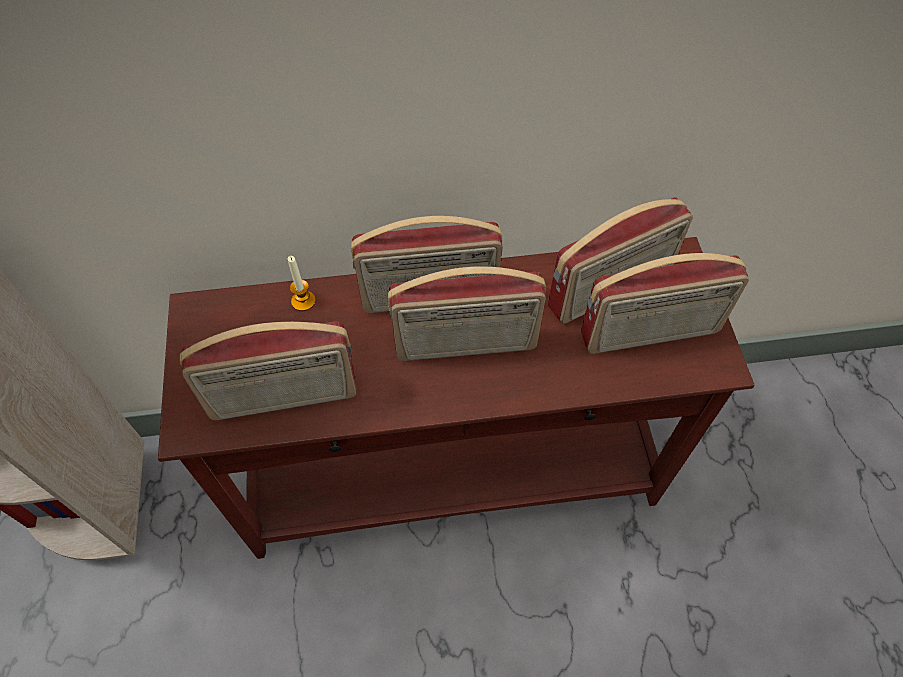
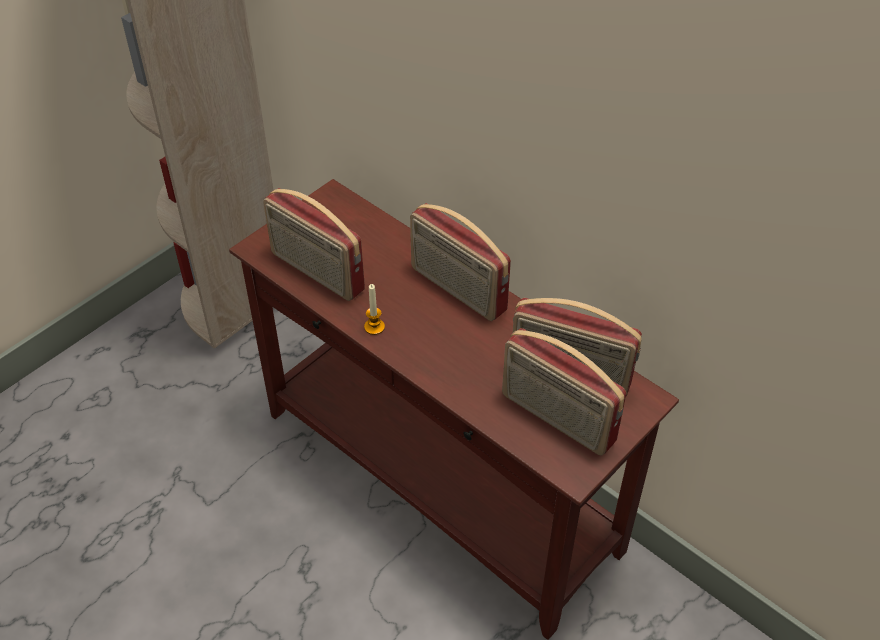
camera: 50 degrees right, 10 degrees down
candle [288,256,316,311] -> candle moved to [364,284,385,335]
radio [388,267,546,361] -> none

